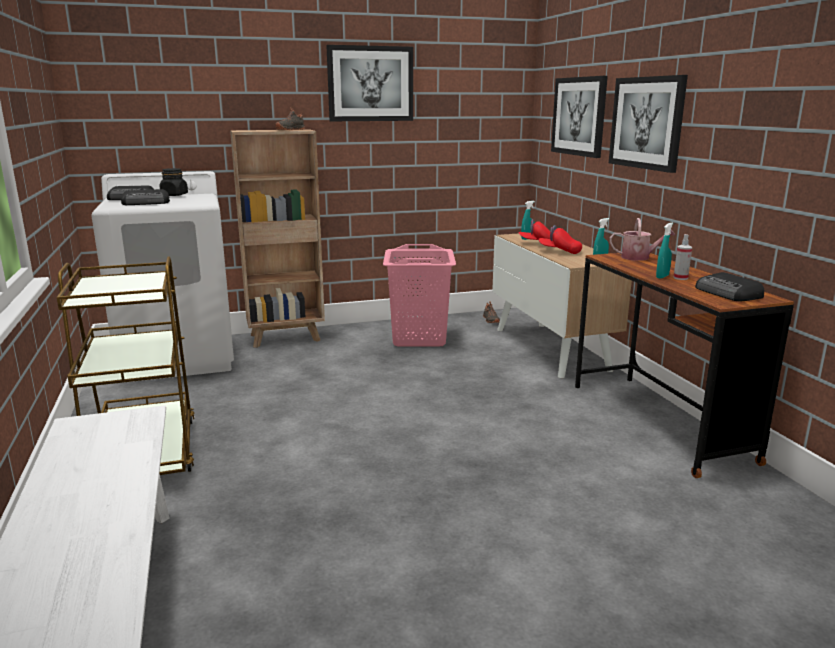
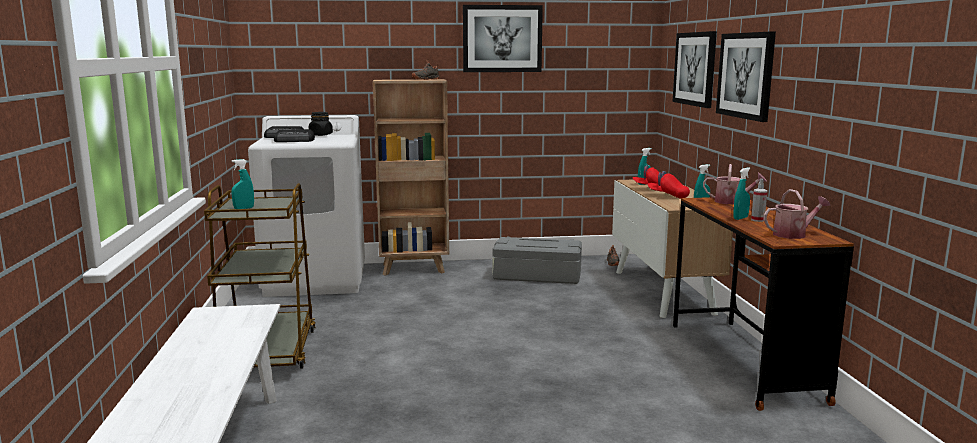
camera: 10 degrees right, 5 degrees down
pink laundry basket [383,244,456,347] -> grey storage box [492,237,582,284]
radio [695,272,764,301] -> watering can [764,189,830,239]
none -> turquoise spray bottle [232,159,254,209]

